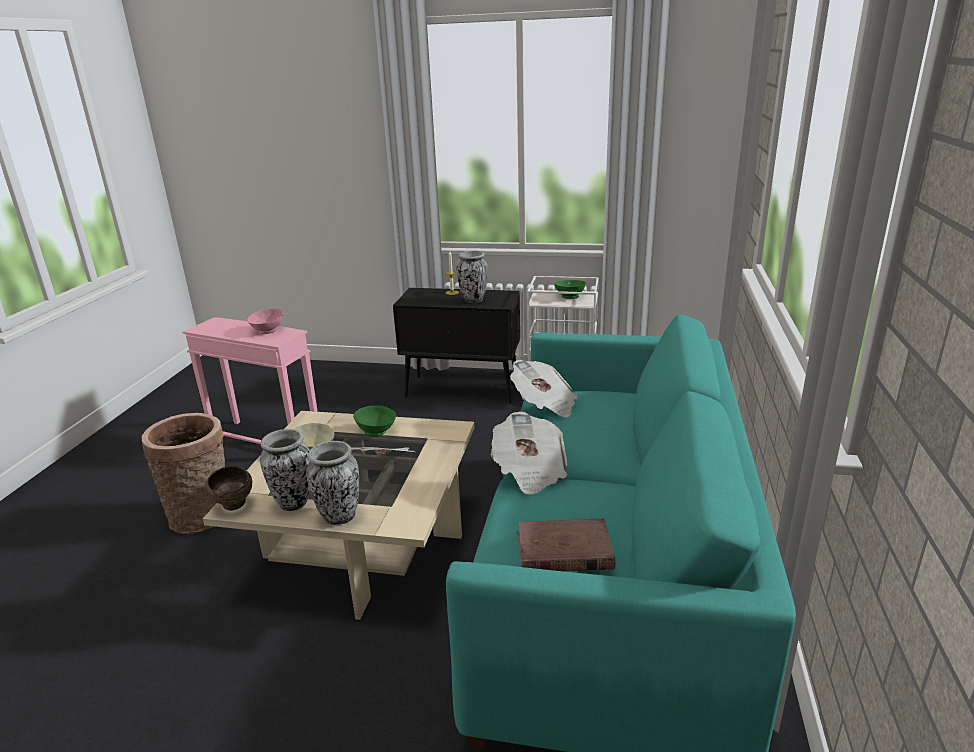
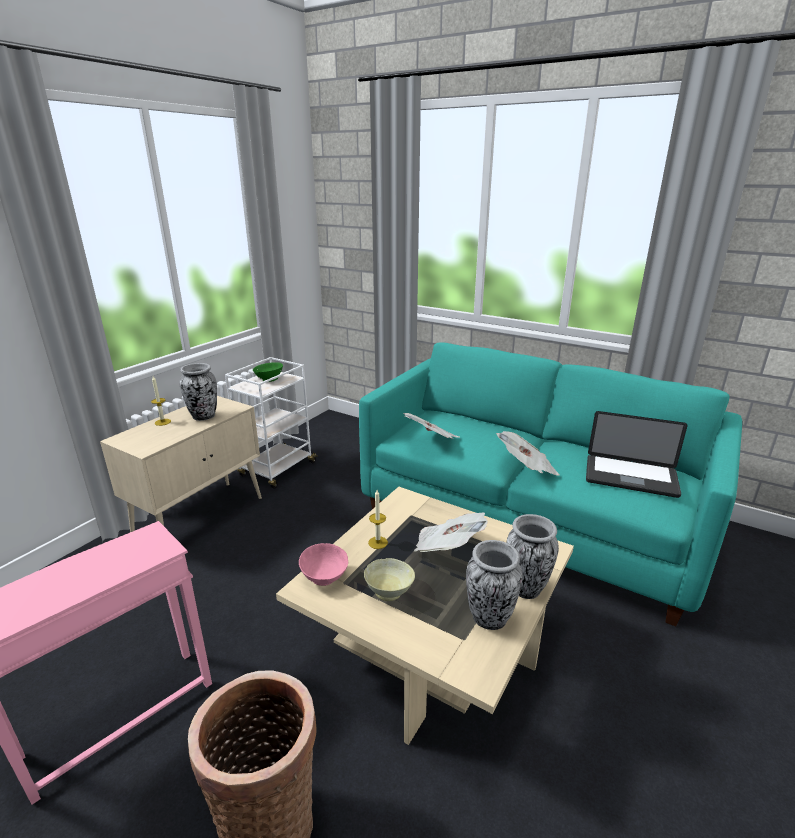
camera: 70 degrees left, 0 degrees up
brown bowl [206,466,252,511] -> none
pink bowl [247,308,283,334] -> pink bowl moved to [299,543,348,586]
green bowl [353,405,396,437] -> candle [368,490,388,549]
black cabinet [393,288,520,404] -> beige cabinet [100,396,262,532]
brown book [517,518,615,572] -> laptop [586,411,688,498]

